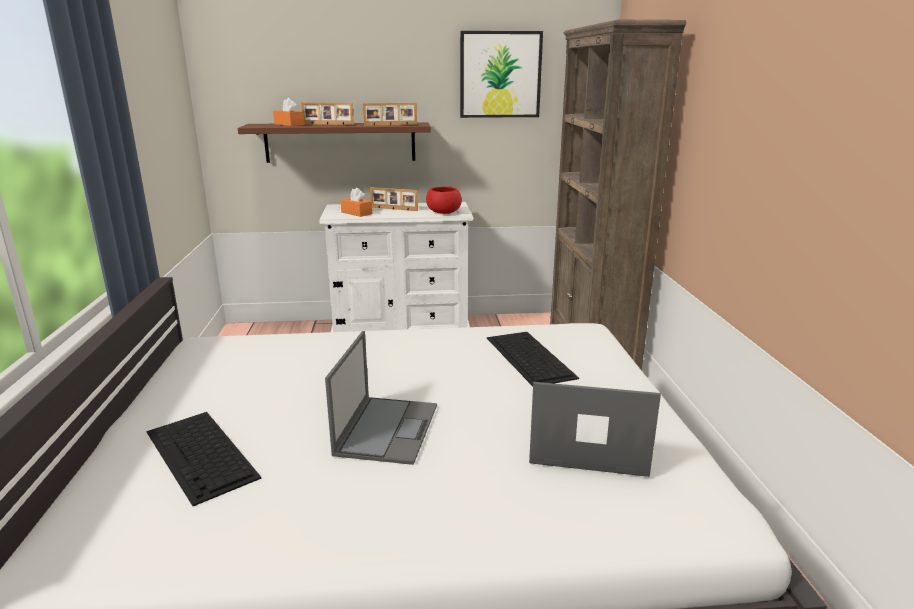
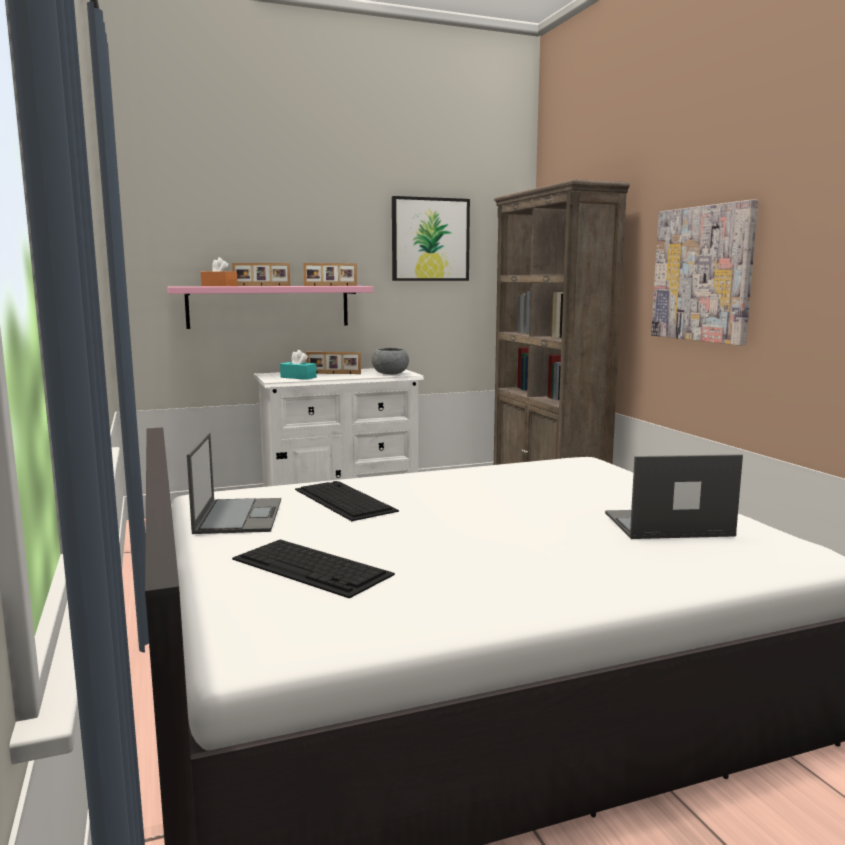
camera: 15 degrees left, 10 degrees down
brown shelf [238,122,431,163] -> pink shelf [167,286,373,329]
laptop [325,331,437,465] -> laptop moved to [187,433,281,534]
orange tissue box [341,188,372,217] -> turquoise tissue box [280,350,317,380]
red bowl [426,186,462,214] -> grey bowl [372,348,409,375]
keyboard [487,332,579,386] -> keyboard moved to [295,481,399,521]
none -> picture [651,199,758,345]

